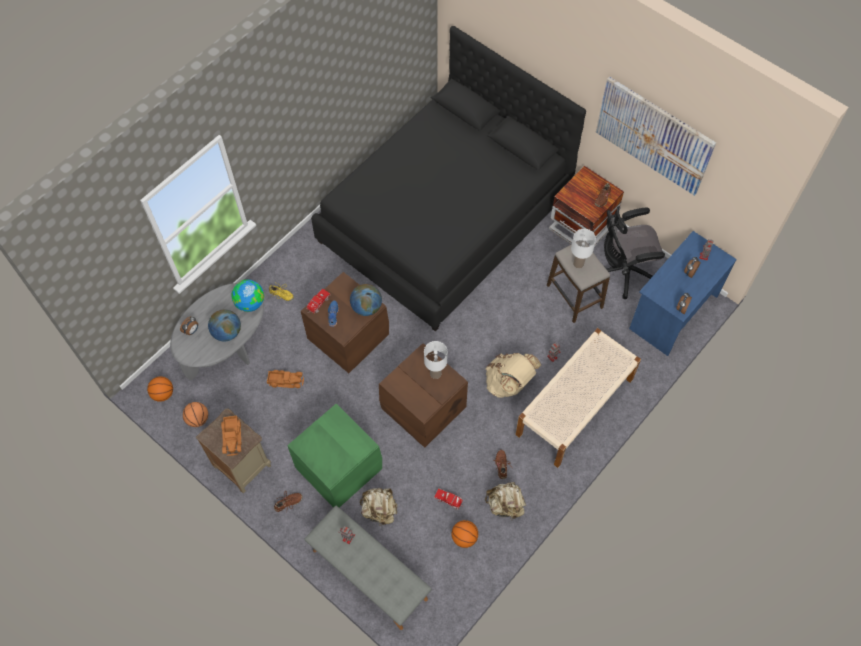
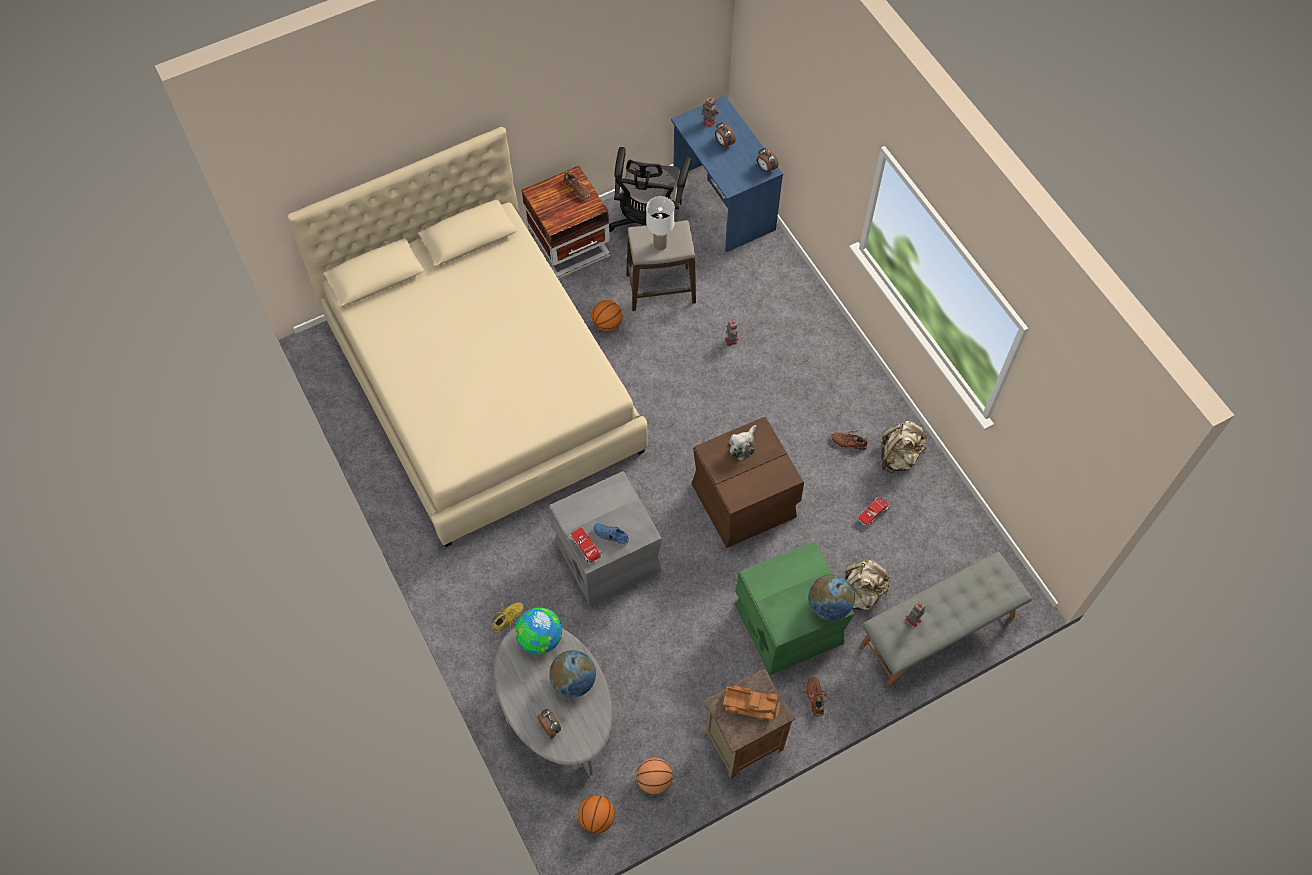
camera: 70 degrees left, 0 degrees up
toy truck [267,370,304,388] -> none
brown storage box [301,272,389,373] -> grey storage box [549,471,662,606]
black bed [311,26,586,332] -> beige bed [287,127,648,547]
globe [350,284,382,316] -> globe moved to [809,575,855,621]
white table lamp [424,341,448,379] -> plush toy [729,425,757,461]
basketball [451,520,478,548] -> basketball moved to [592,300,623,331]
beige backpack [486,353,541,398] -> none
beige bench [515,328,641,468] -> none
picture [596,77,716,196] -> none

